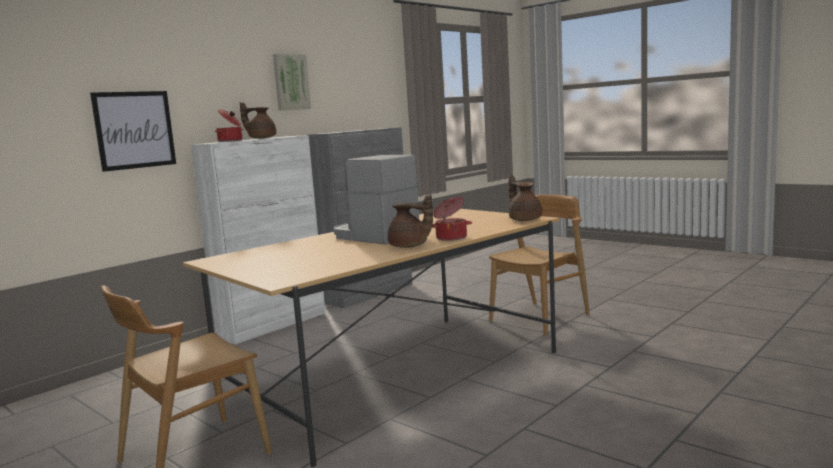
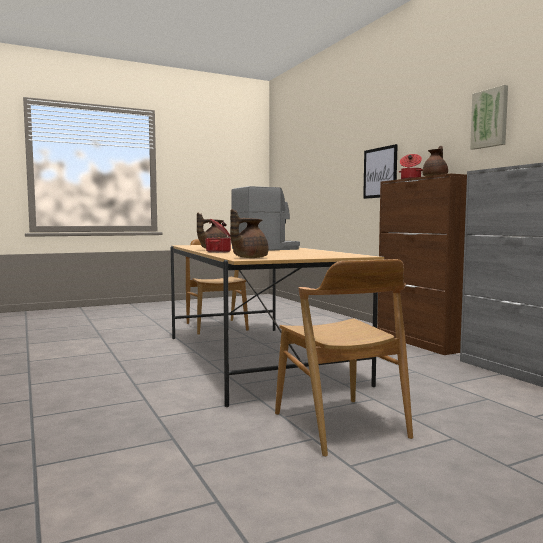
camera: 110 degrees right, 5 degrees down
white cabinet [191,135,326,344] -> brown cabinet [377,174,467,355]
brown teapot [509,174,542,221] -> brown teapot turned 135 degrees clockwise [230,209,268,258]

